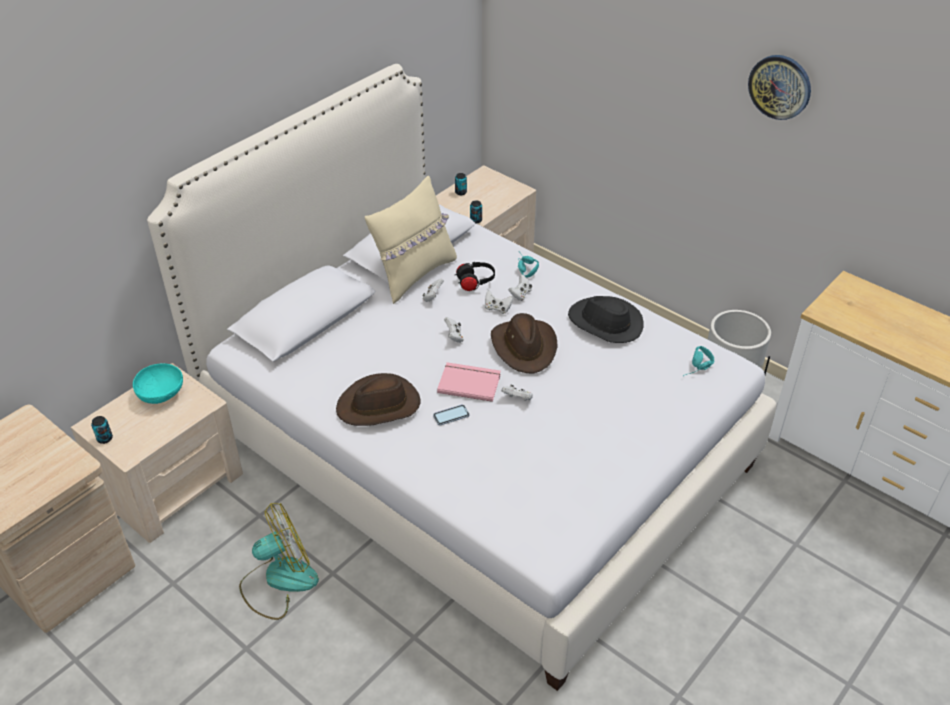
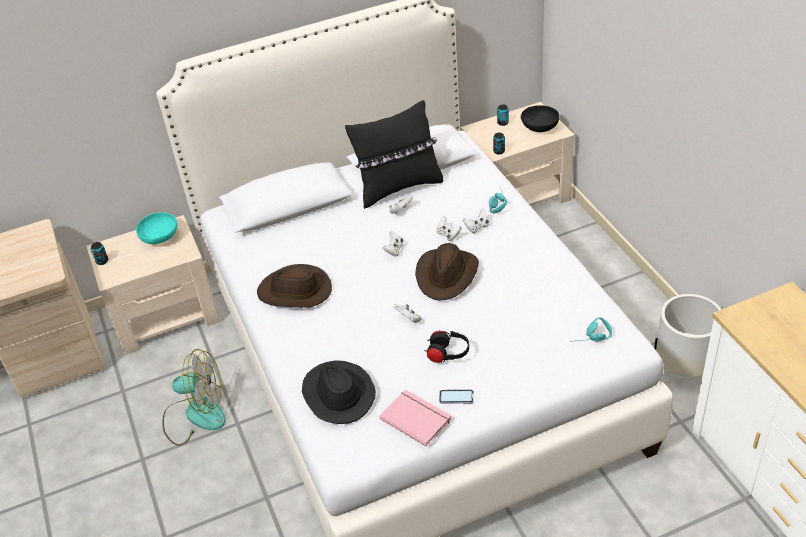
camera: 30 degrees right, 0 degrees up
beige pillow [365,176,457,304] -> black pillow [345,100,443,209]
phone [433,405,469,425] -> phone moved to [439,389,474,404]
pink book [437,362,501,402] -> pink book moved to [380,390,452,447]
black headphones [455,262,495,291] -> black headphones moved to [425,331,469,363]
black hat [568,296,644,343] -> black hat moved to [302,360,376,424]
wall clock [748,55,811,120] -> none
none -> black bowl [521,105,559,132]

